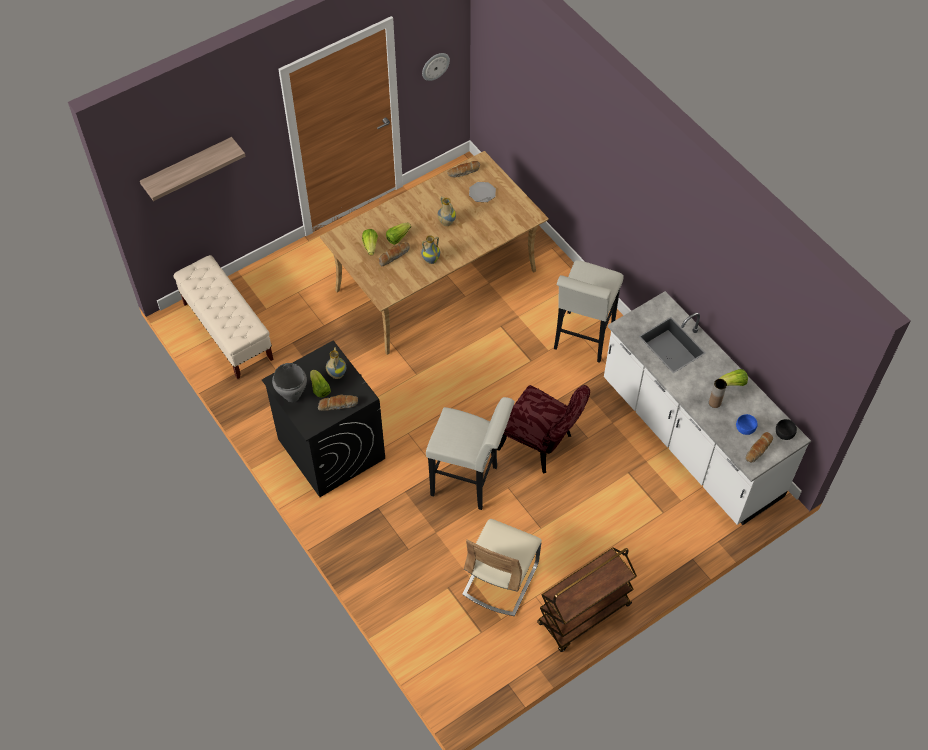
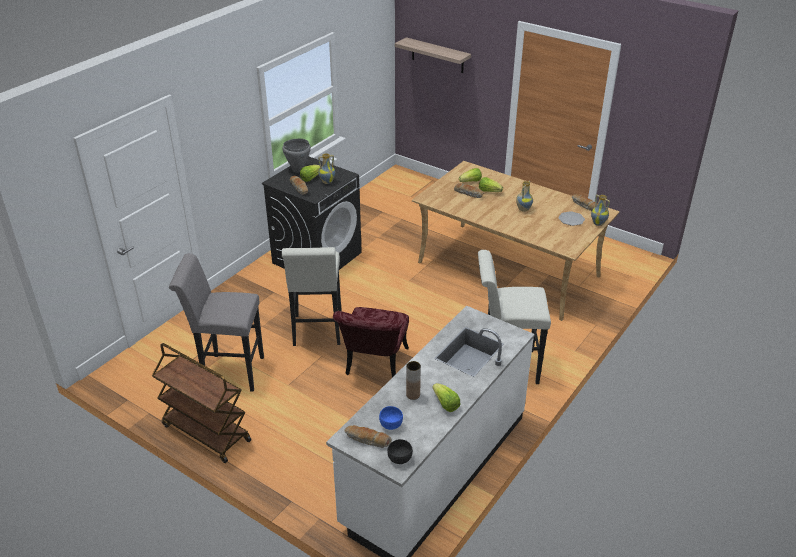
camera: 70 degrees right, 20 degrees down
beige bench [174,255,273,379] -> none
vase [421,235,440,264] -> vase moved to [591,195,610,226]
wall clock [422,53,450,81] -> none
beige chair [462,519,542,616] -> grey stool [169,253,264,392]

